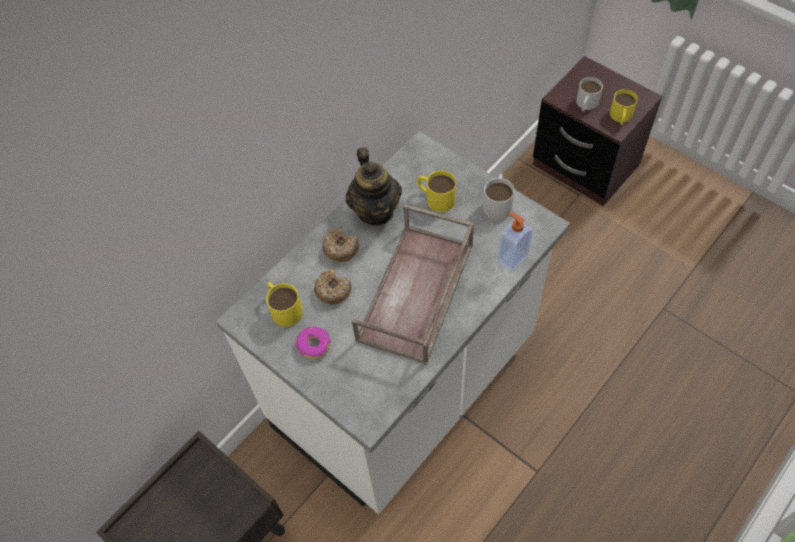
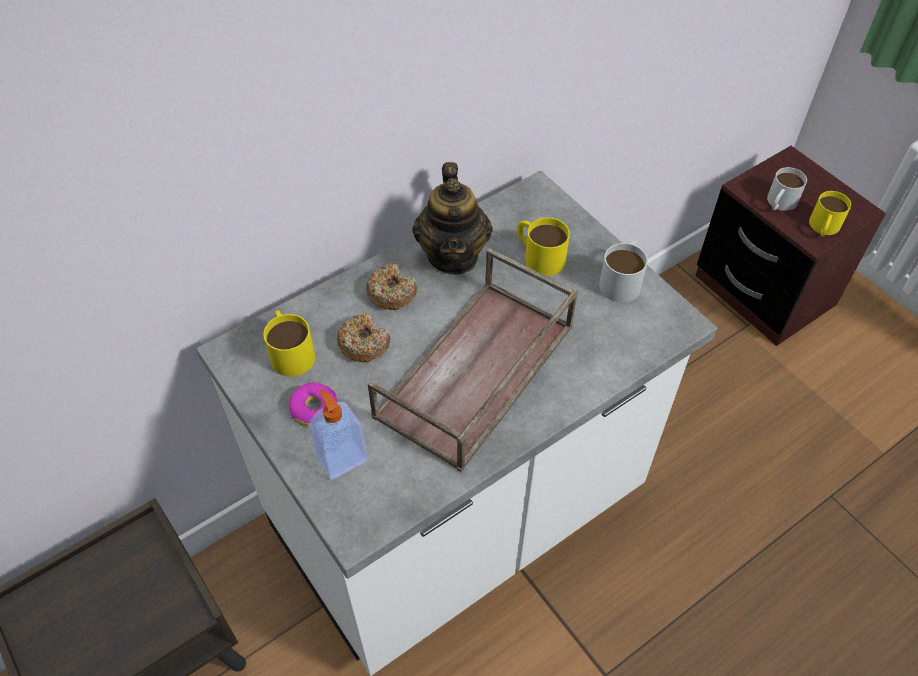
camera: 10 degrees right, 5 degrees down
soap dispenser [498,212,533,271] -> soap dispenser moved to [309,389,368,480]

